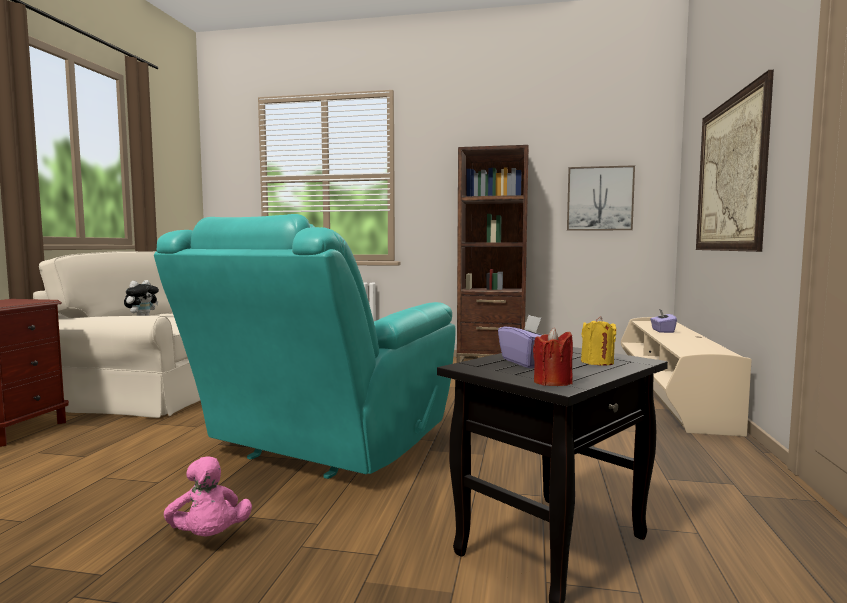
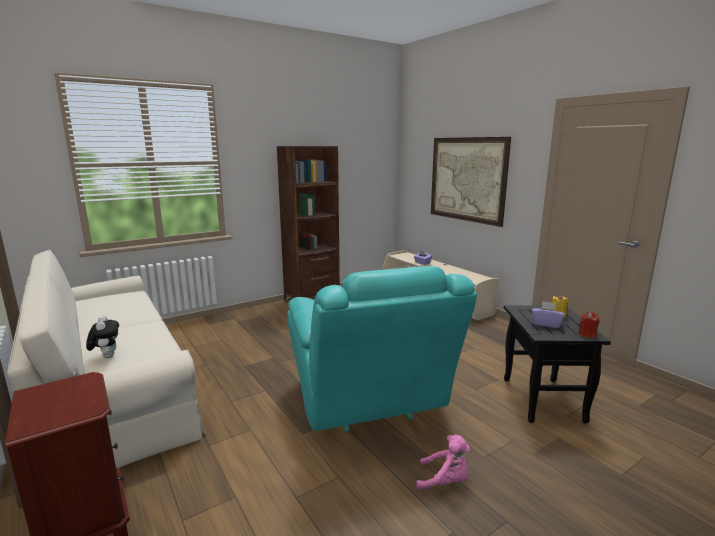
camera: 45 degrees left, 10 degrees up
picture [567,165,635,231] -> none

